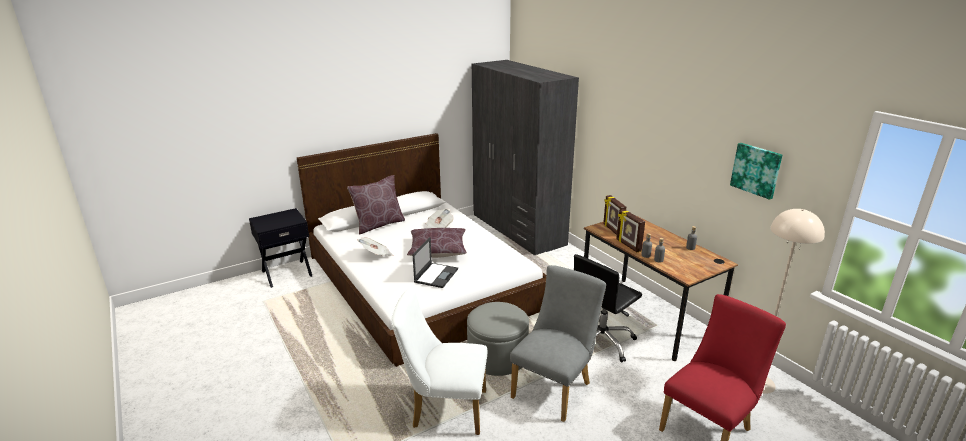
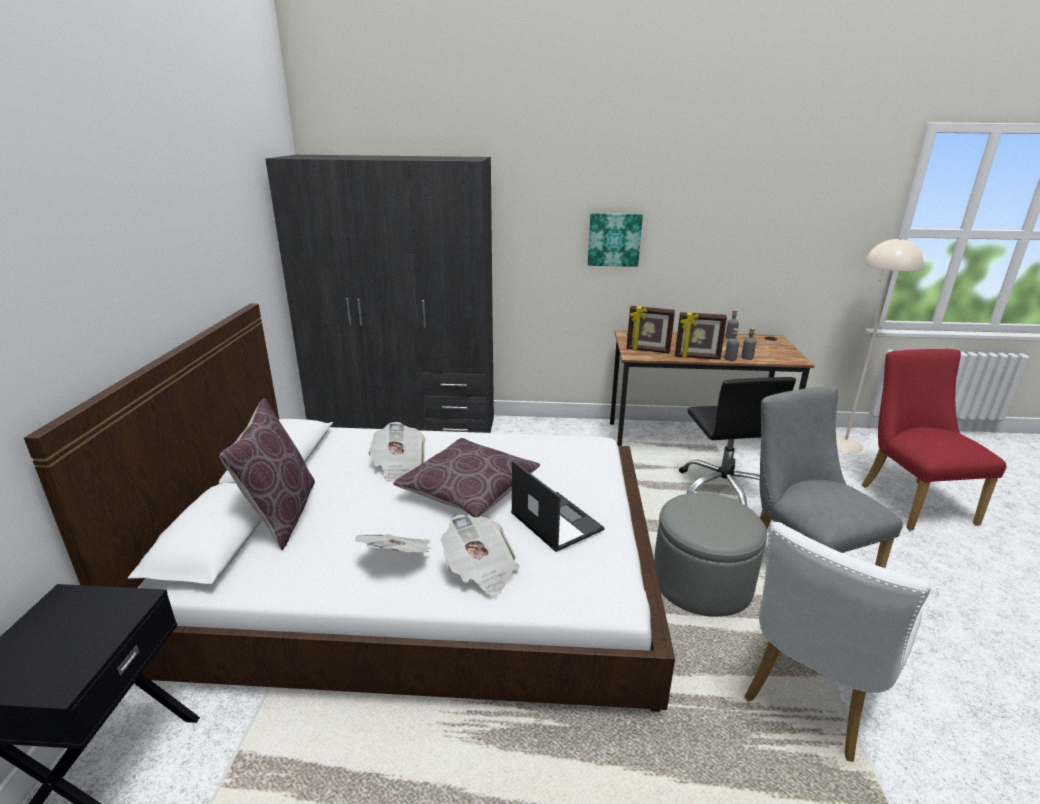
camera: 55 degrees left, 0 degrees up
picture [730,143,782,200] -> picture moved to [588,213,643,267]
none -> newspaper [441,514,519,596]

